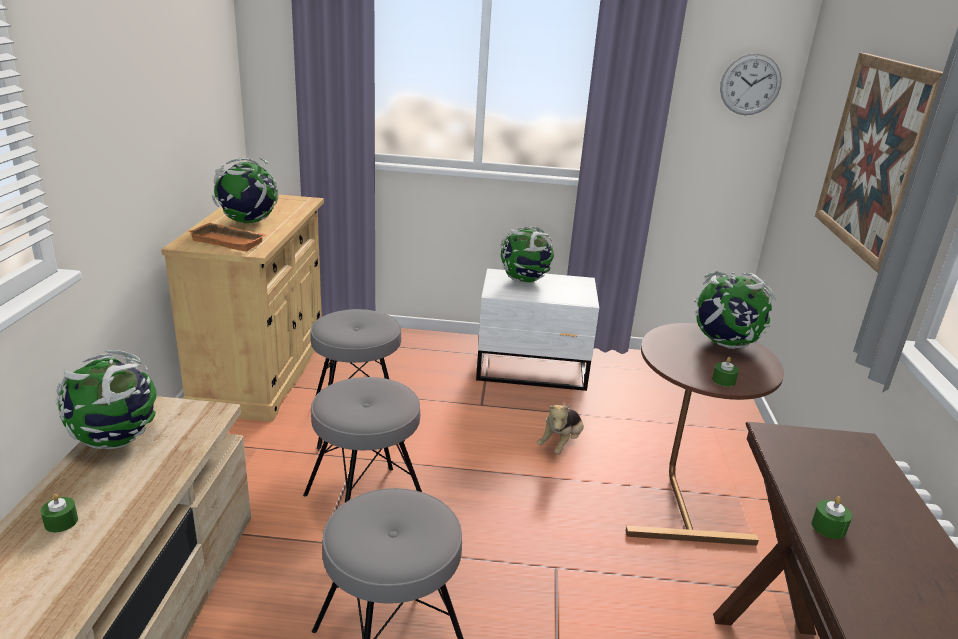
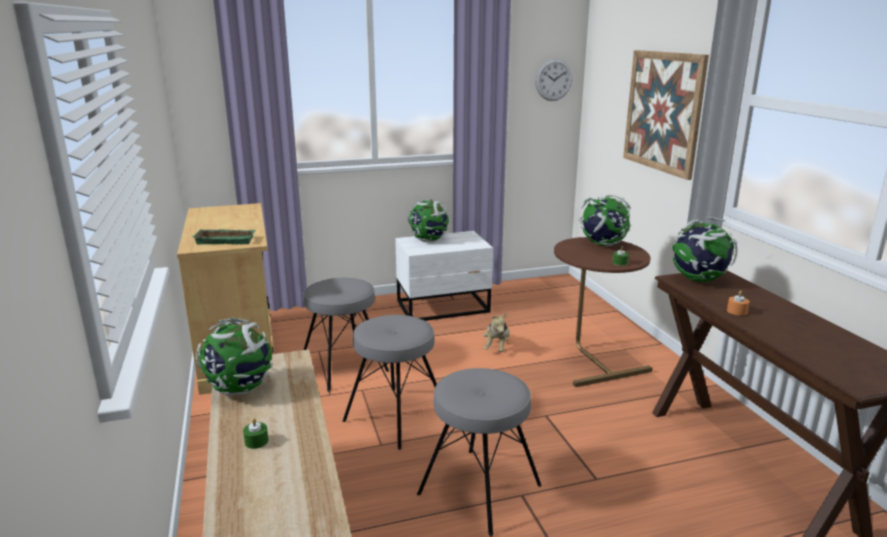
camera: 20 degrees left, 5 degrees down
orange tray [188,222,266,252] -> green tray [192,229,256,244]
globe [212,158,278,223] -> globe moved to [673,217,738,282]
green candle [811,496,852,539] -> orange candle [727,290,749,316]

